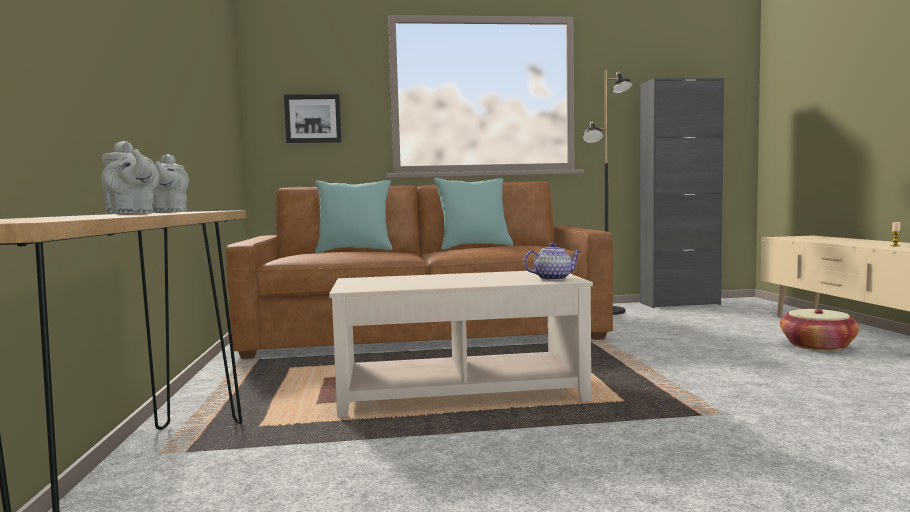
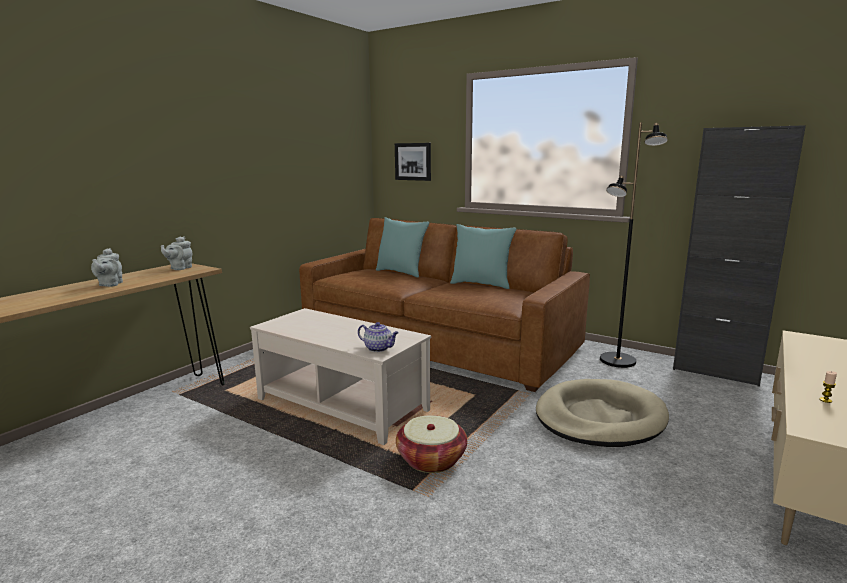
camera: 40 degrees right, 10 degrees up
basket [780,309,859,351] -> basket moved to [396,415,467,473]
none -> beige dog bed [536,379,669,447]

